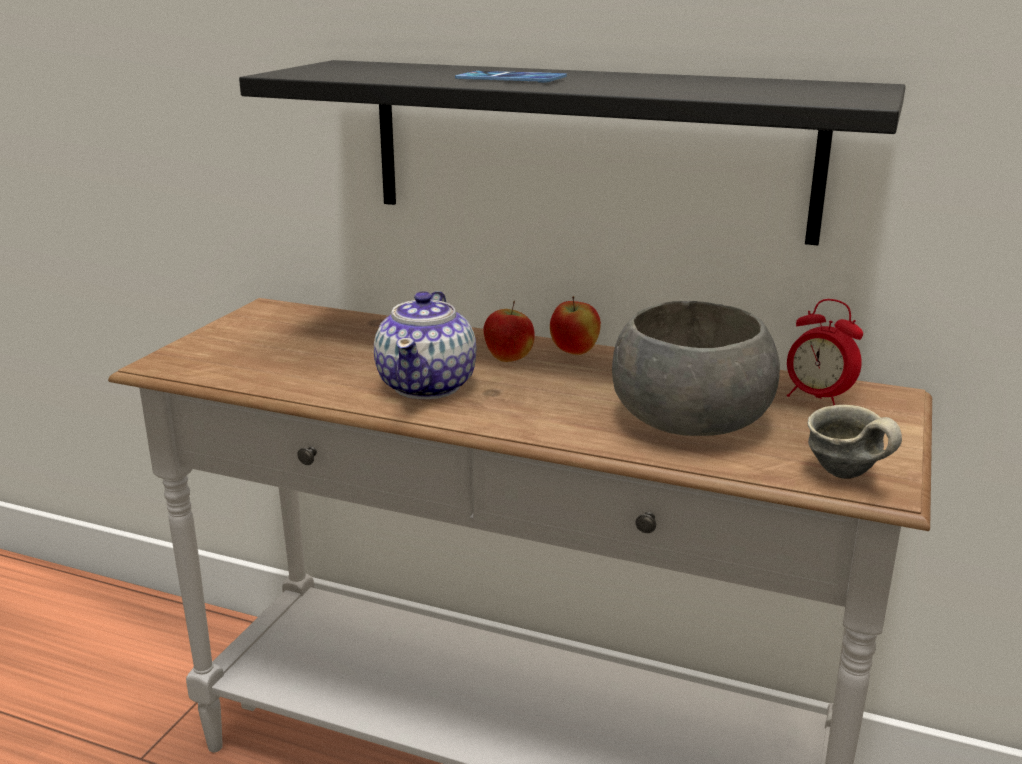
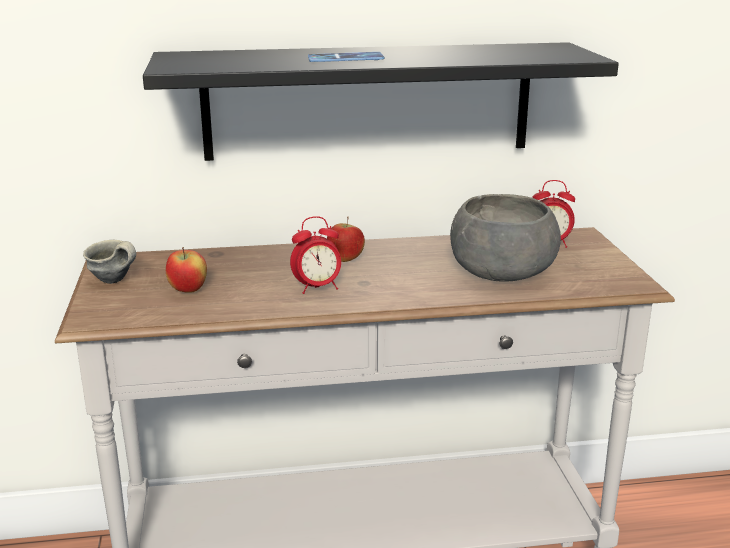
camera: 30 degrees left, 0 degrees up
teapot [374,291,476,399] -> alarm clock [290,216,341,294]
apple [550,296,601,355] -> apple moved to [166,247,207,293]
grey mug [808,405,902,479] -> grey mug moved to [83,240,136,284]

